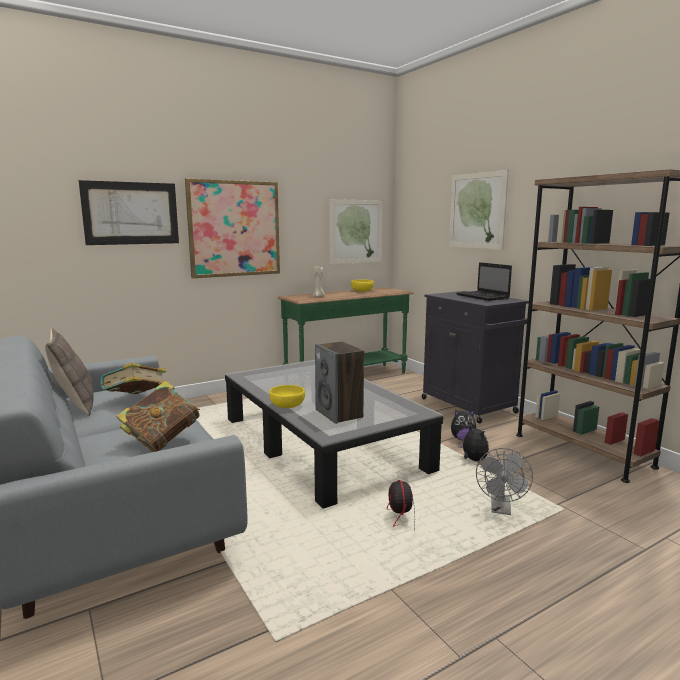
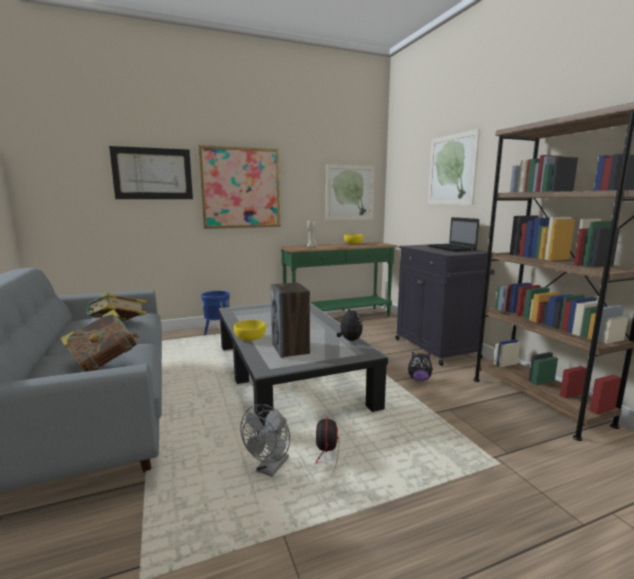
camera: 10 degrees right, 0 degrees up
pillow [45,328,94,416] -> none
plush toy [459,424,489,461] -> plush toy moved to [337,306,363,341]
grey fan [476,448,533,515] -> grey fan moved to [240,404,290,477]
none -> blue planter [201,291,230,335]

